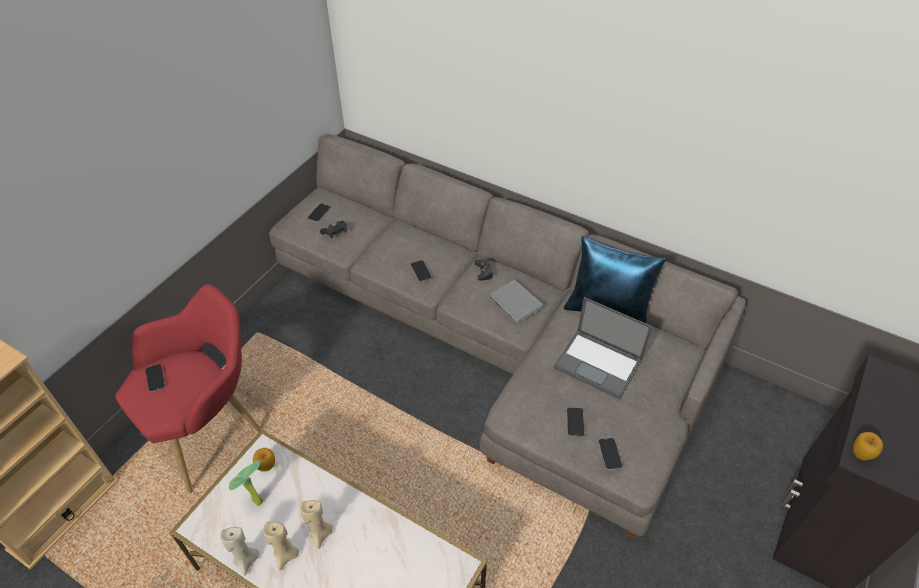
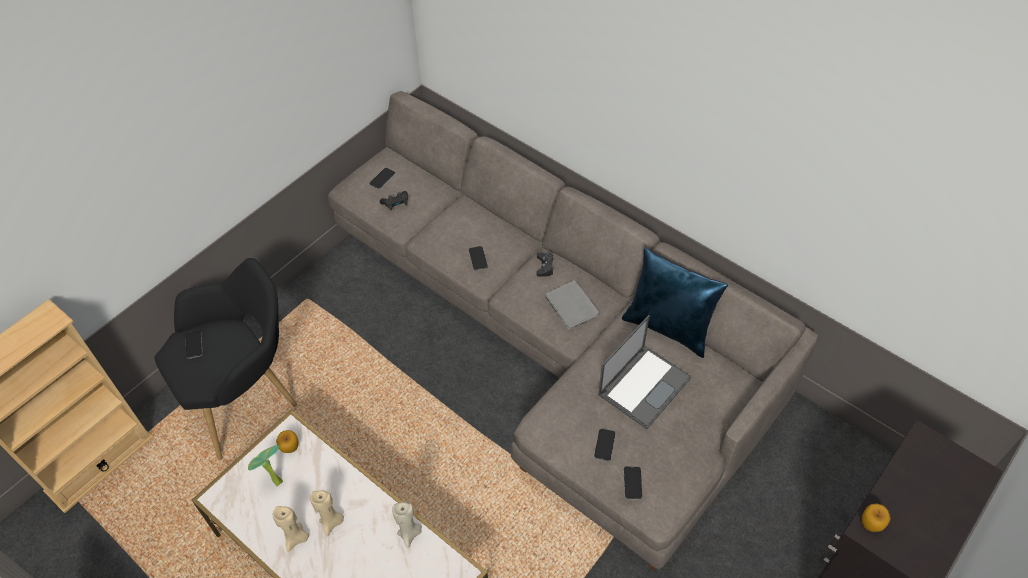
camera: 10 degrees right, 5 degrees up
red armchair [115,284,262,494] -> black armchair [155,258,297,460]
beige candle [220,527,259,576] -> beige candle moved to [392,502,422,548]
laptop [554,297,653,399] -> laptop turned 90 degrees counterclockwise [598,315,692,429]

